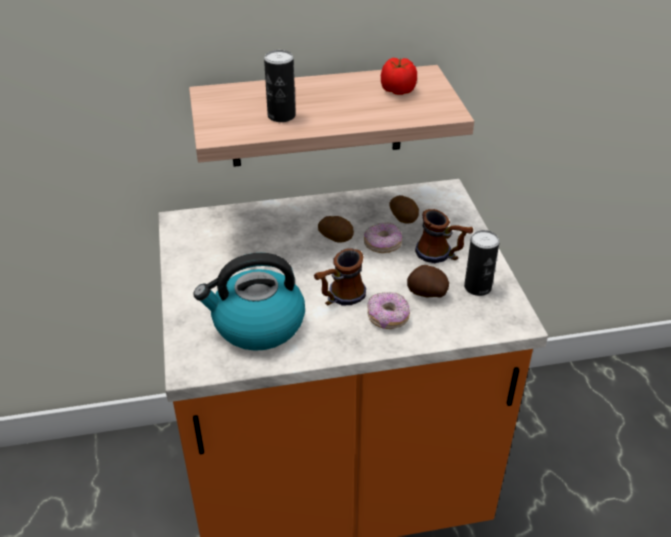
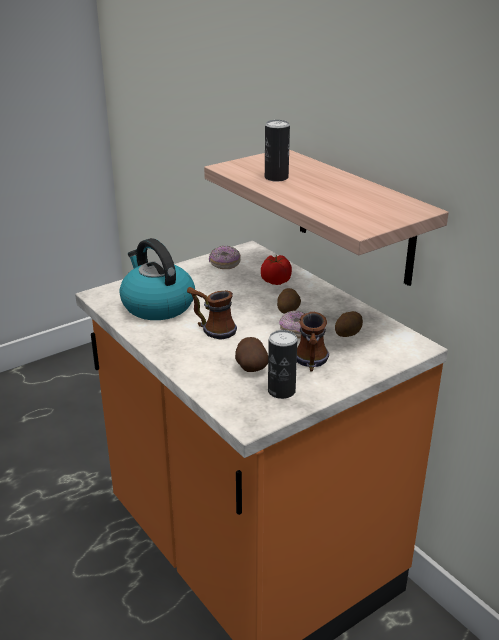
camera: 65 degrees right, 10 degrees down
donut [367,292,410,329] -> donut moved to [209,245,241,269]
tomato [381,58,417,95] -> tomato moved to [261,255,292,285]

